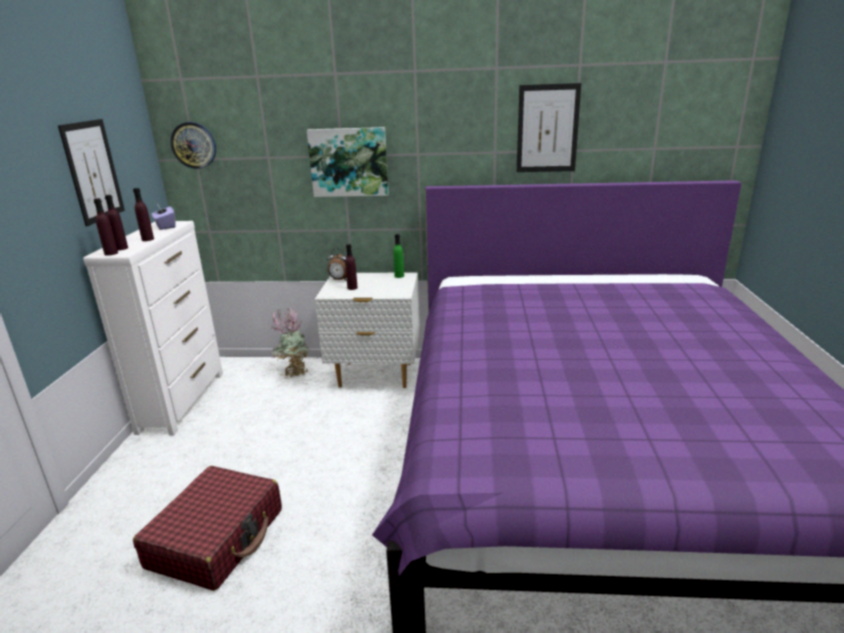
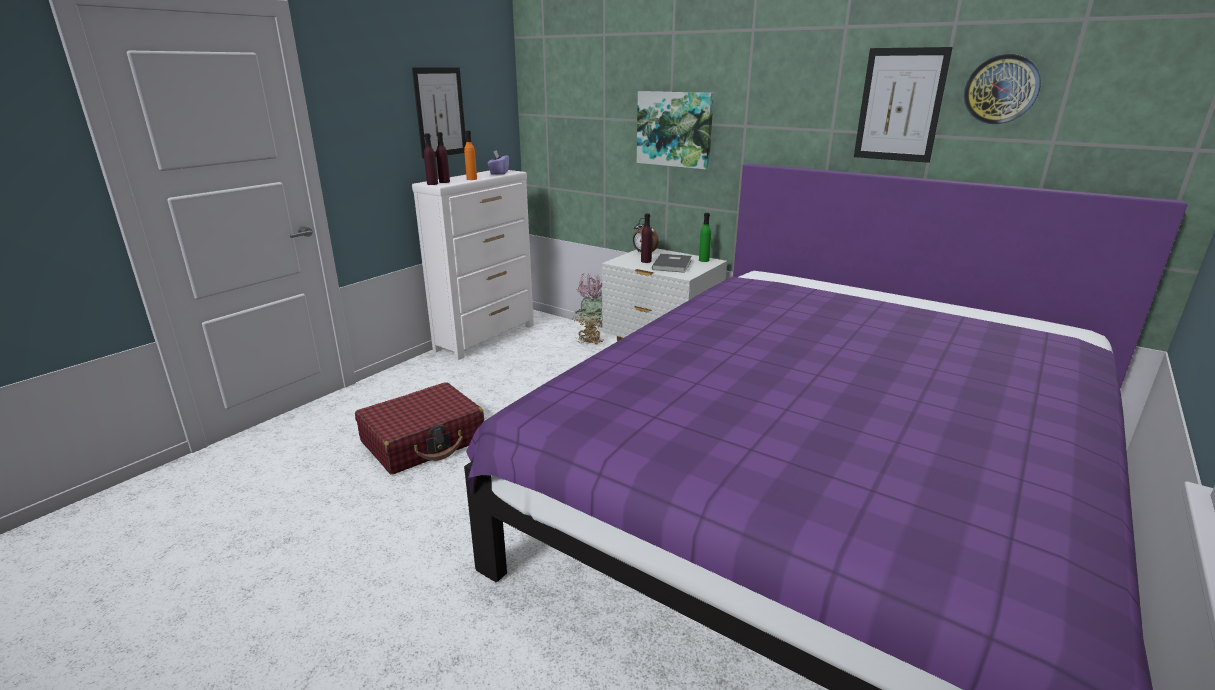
camera: 30 degrees right, 0 degrees up
purple bottle [133,188,154,241] -> orange bottle [464,131,477,180]
wall clock [170,122,216,169] -> wall clock moved to [964,54,1041,124]
none -> grey book [652,254,692,273]

